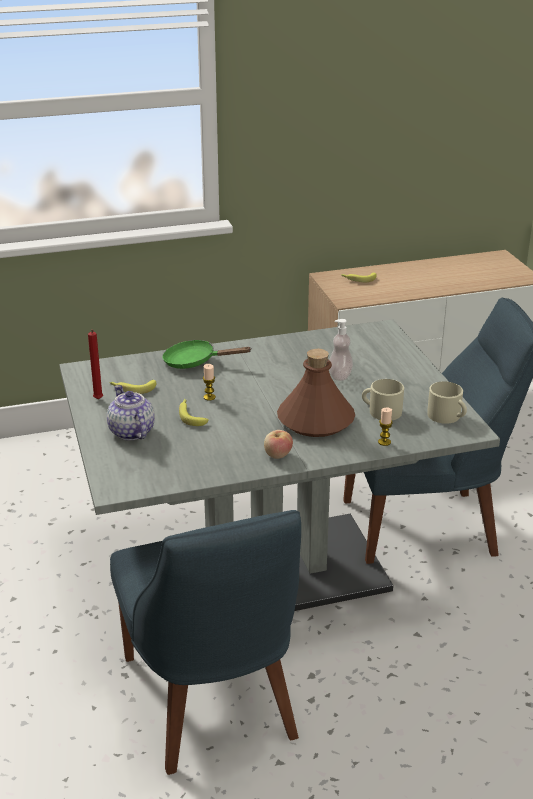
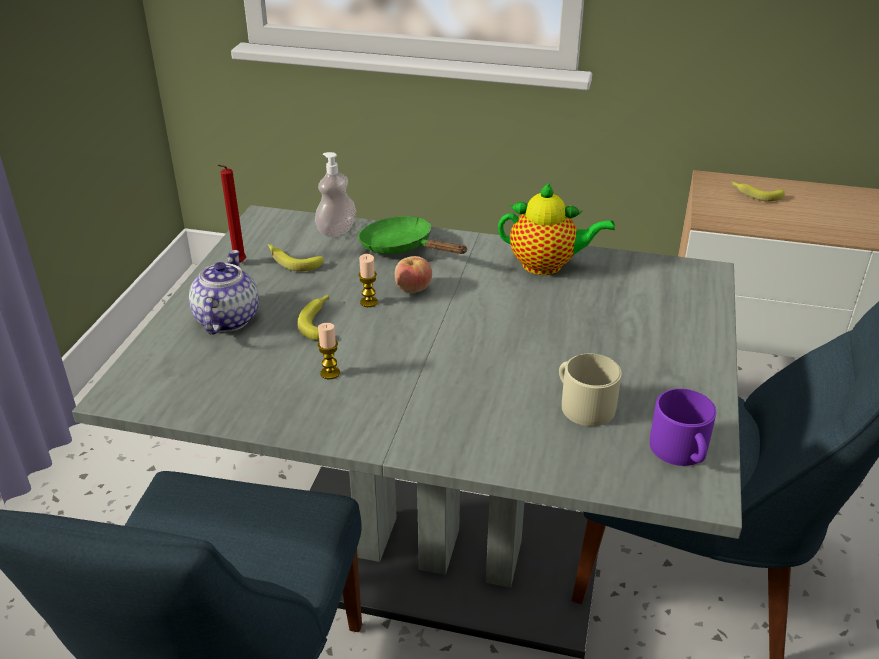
camera: 30 degrees right, 5 degrees up
apple [264,430,293,459] -> apple moved to [395,256,432,293]
brown bottle [277,349,355,437] -> none
soap dispenser [329,319,353,381] -> soap dispenser moved to [315,152,356,237]
candle [378,408,393,446] -> candle moved to [318,323,340,379]
beige mug [427,381,467,424] -> purple mug [650,389,716,466]
none -> teapot [498,183,615,275]

